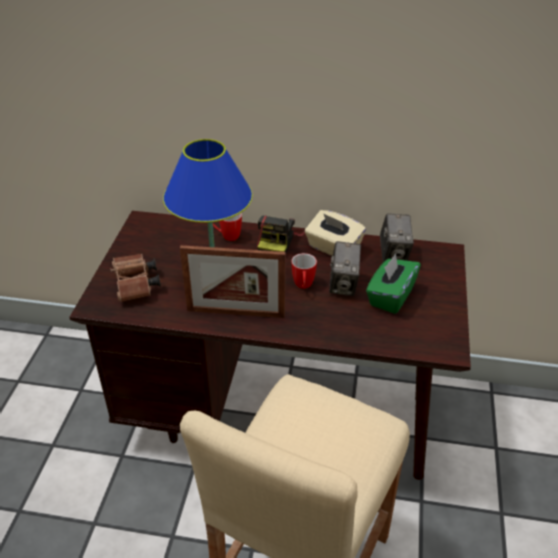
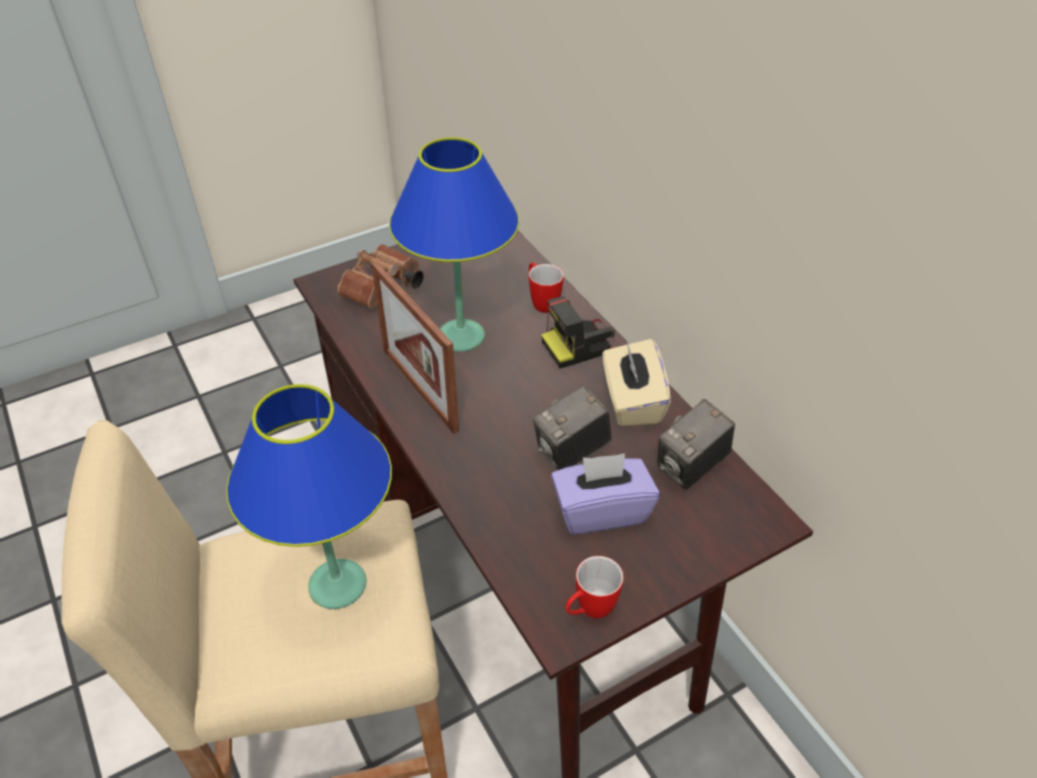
camera: 50 degrees right, 5 degrees up
mug [291,253,317,289] -> mug moved to [565,556,624,618]
green tissue box [366,254,421,314] -> purple tissue box [551,453,660,535]
none -> blue table lamp [226,384,392,609]

